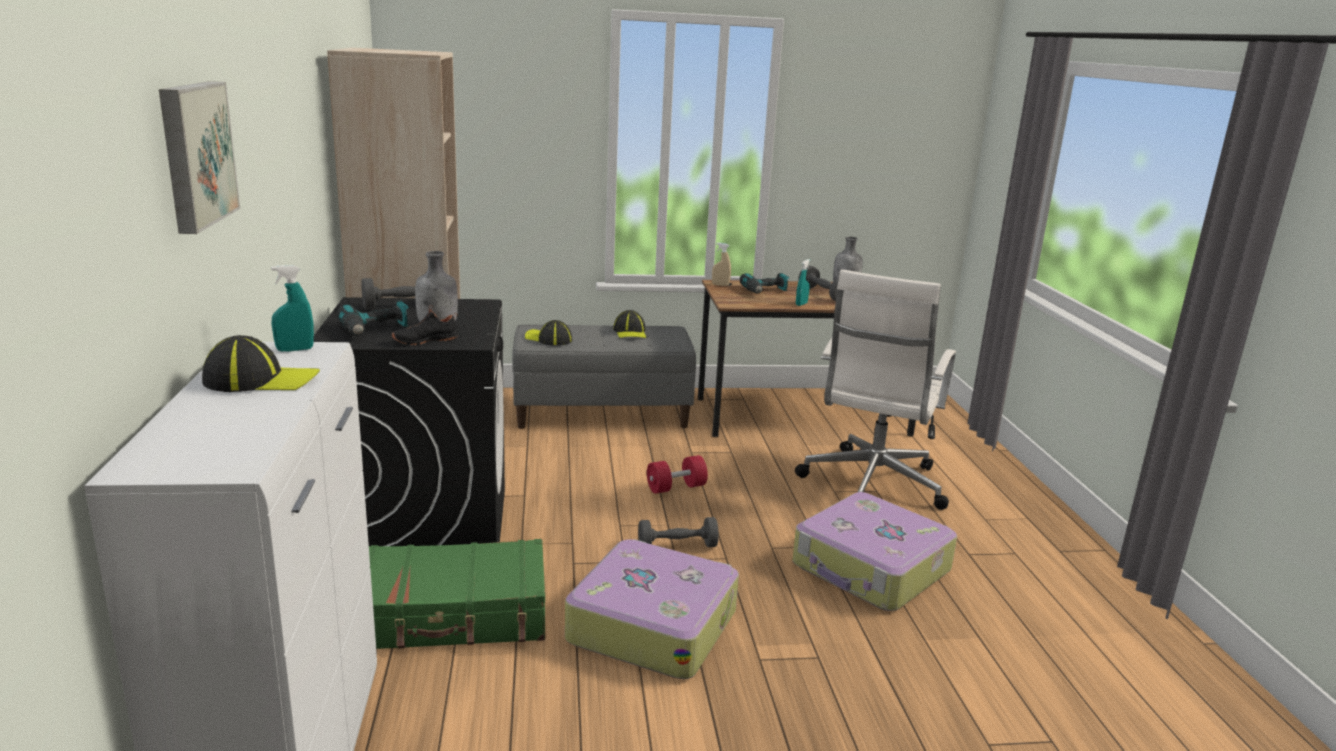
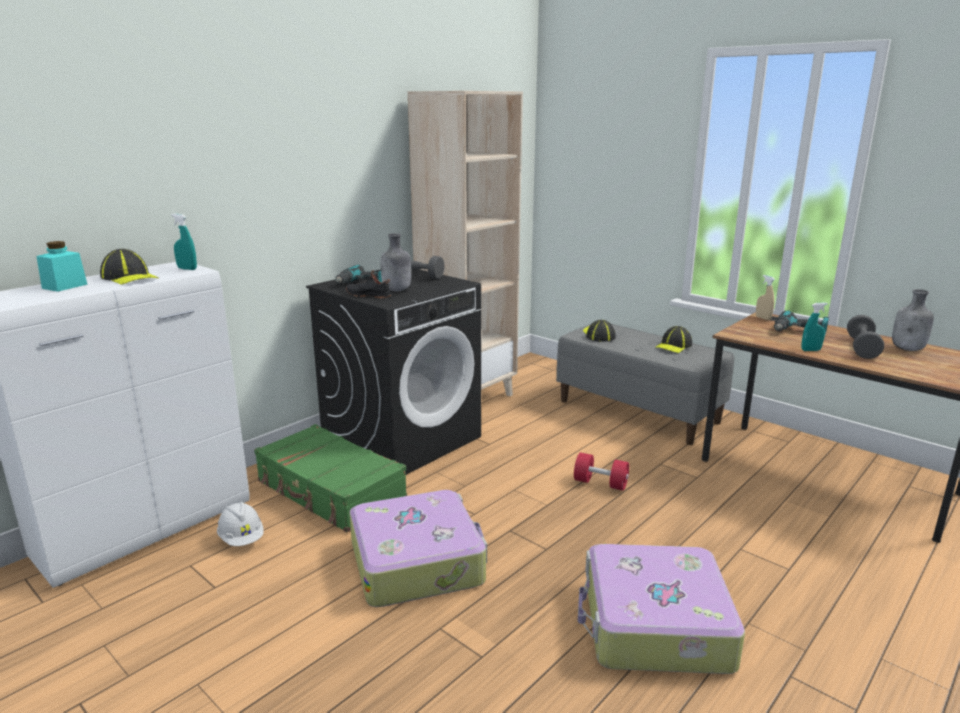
camera: 50 degrees right, 0 degrees up
picture [159,81,240,234] -> none
grey dumbbell [638,517,719,547] -> none
white office chair [795,269,956,510] -> none
none -> turquoise jar [37,241,88,292]
none -> white hard hat [217,502,264,546]

